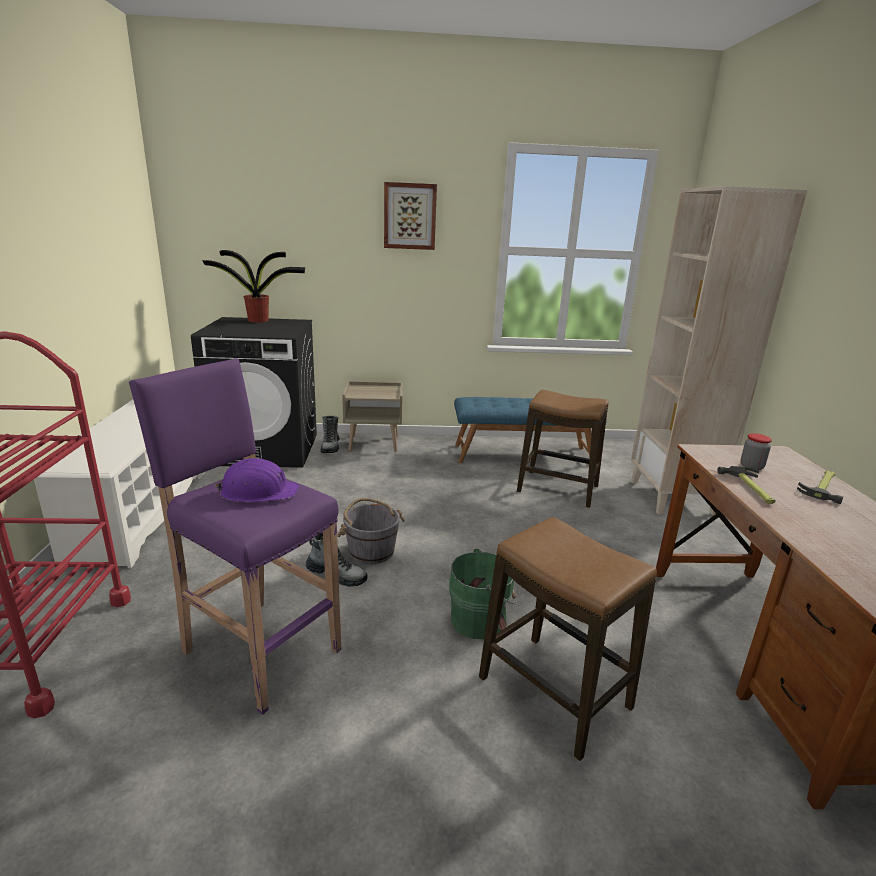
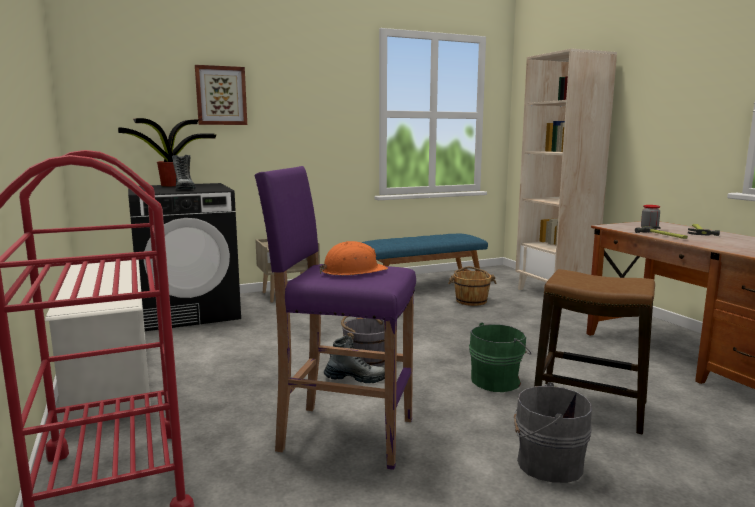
camera: 20 degrees left, 10 degrees down
purple hard hat [215,458,299,502] -> orange hard hat [319,241,388,275]
boot [320,416,340,453] -> boot moved to [172,155,196,190]
picture [384,182,437,250] -> picture moved to [195,65,247,125]
stool [517,390,609,508] -> brown bucket [448,266,497,306]
none -> grey bucket [514,382,592,483]

